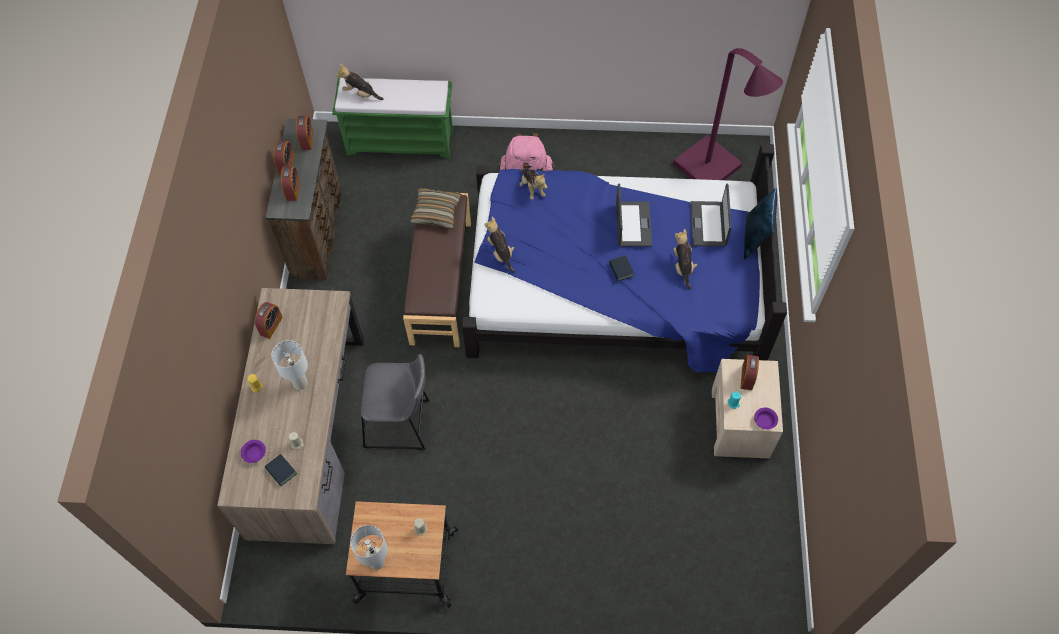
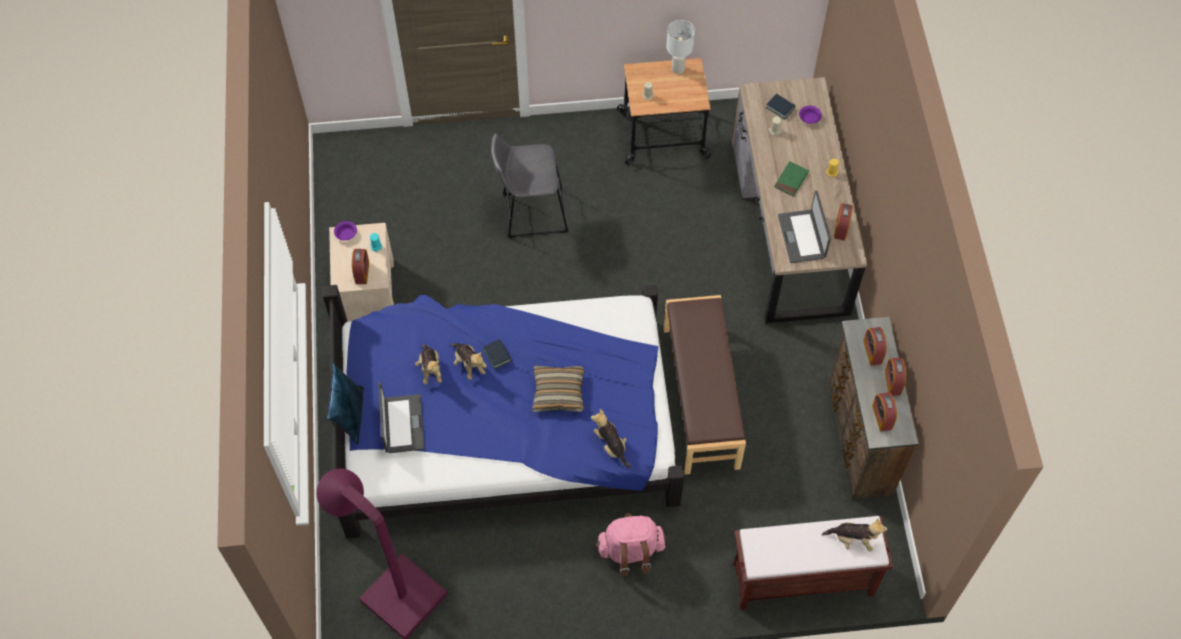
camera: 170 degrees right, 0 degrees up
white table lamp [271,340,308,390] -> green book [774,161,809,197]
green bench [332,78,453,158] -> brown bench [733,516,893,610]
grey stool [361,354,430,450] -> grey stool moved to [491,134,569,238]
pillow [411,188,461,228] -> pillow moved to [532,366,584,412]
plush toy [485,217,515,273] -> plush toy moved to [451,343,487,380]
laptop [616,183,652,247] -> laptop moved to [778,191,831,263]

